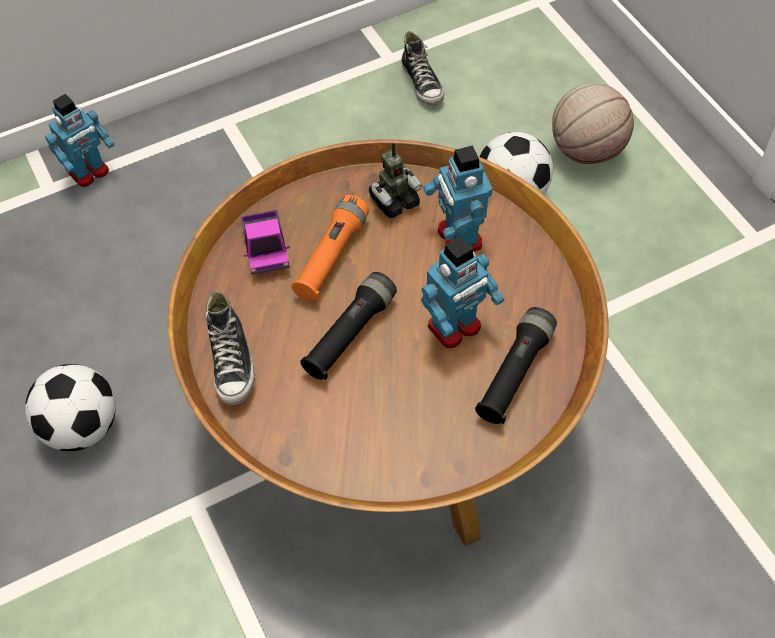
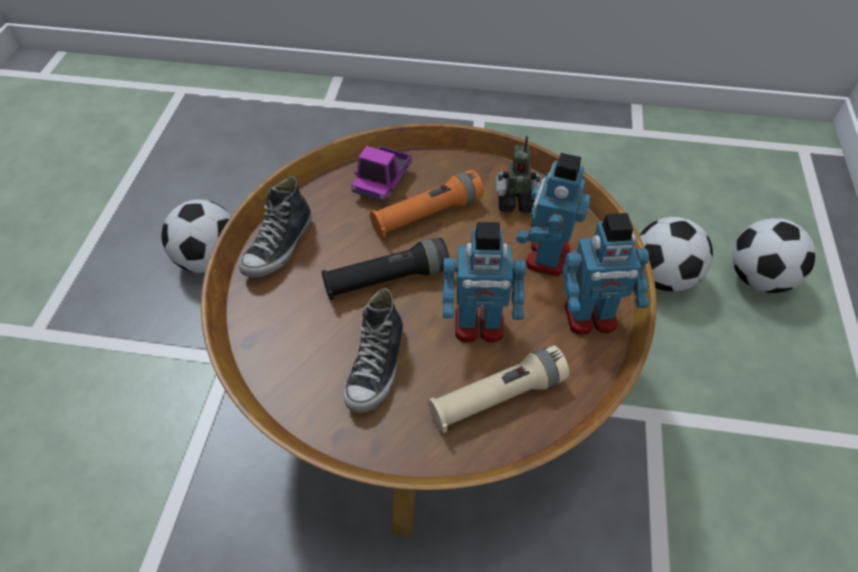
camera: 35 degrees right, 5 degrees down
toy robot [45,94,115,187] -> toy robot moved to [563,213,649,335]
shoe [401,31,444,105] -> shoe moved to [344,288,403,413]
black flashlight [475,307,557,424] -> beige flashlight [428,345,569,433]
basketball [552,83,634,164] -> football [732,218,816,293]

